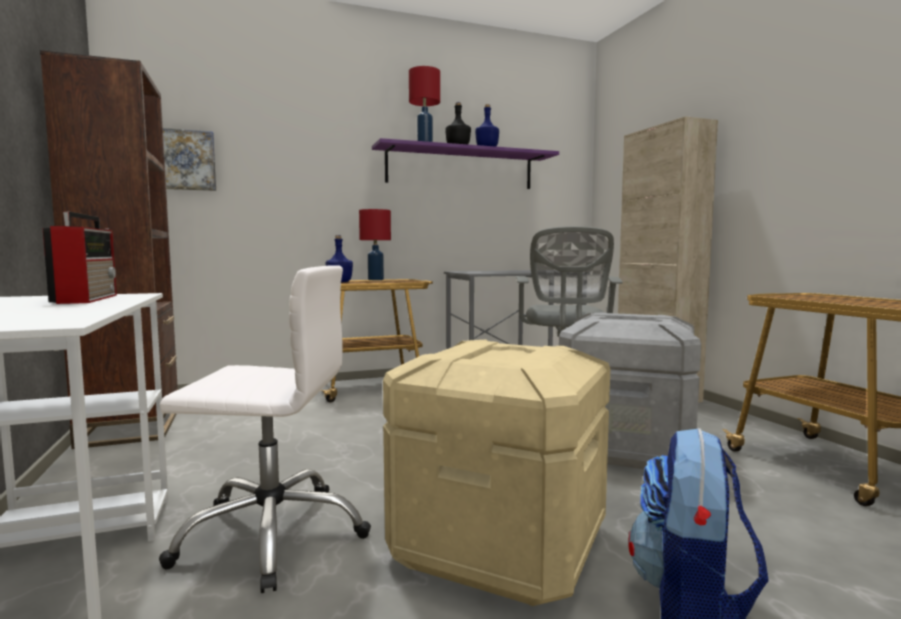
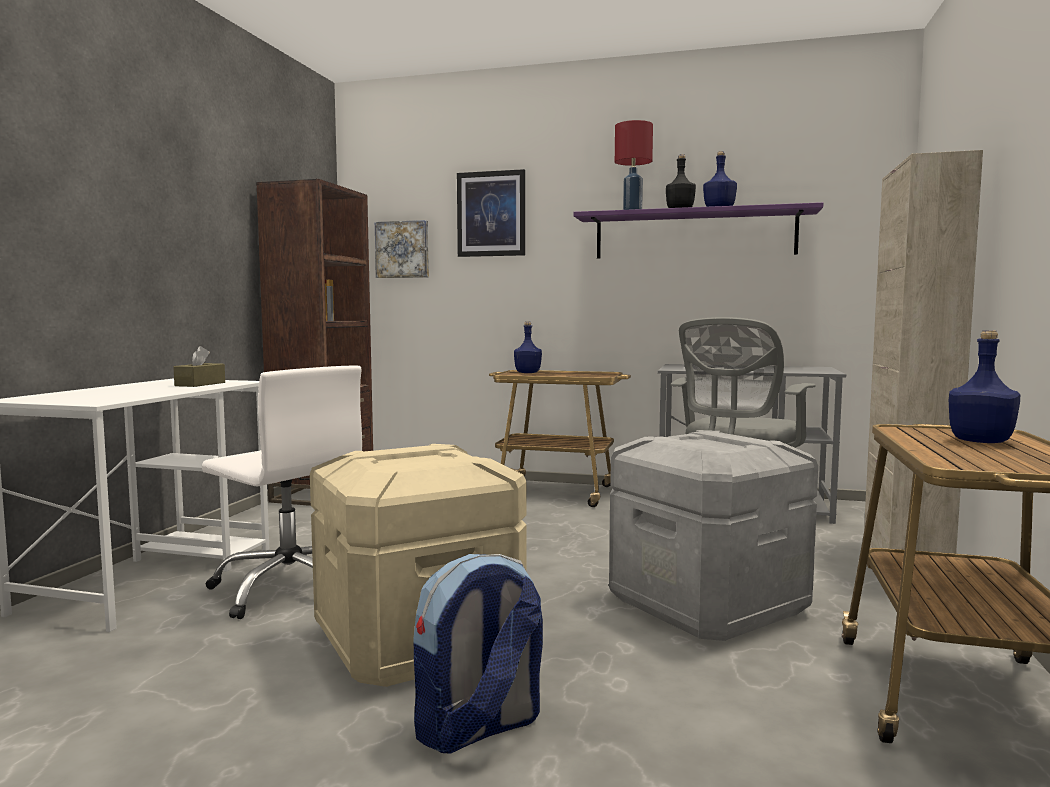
camera: 35 degrees right, 0 degrees up
radio [43,211,117,304] -> brown tissue box [173,346,225,387]
red table lamp [359,209,391,280] -> none
none -> picture [457,169,525,257]
none -> blue bottle [949,330,1020,443]

